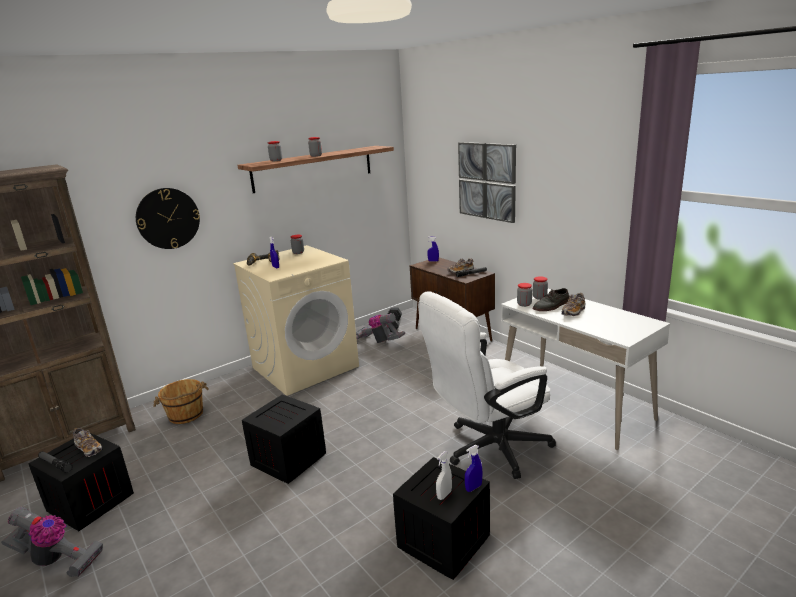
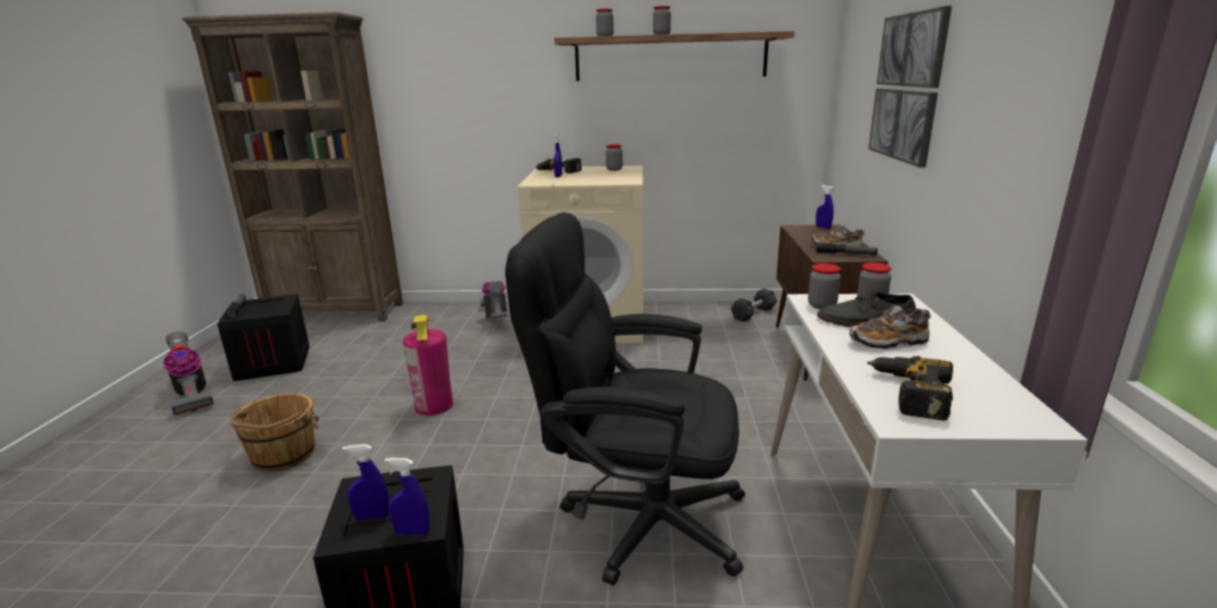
camera: 40 degrees right, 0 degrees up
shoe [73,428,102,457] -> none
wall clock [136,188,200,249] -> none
brown bucket [153,379,209,424] -> brown bucket moved to [230,393,319,472]
crate [242,395,326,484] -> fire extinguisher [402,315,453,416]
vacuum cleaner [356,313,405,343] -> vacuum cleaner moved to [480,281,508,318]
white office chair [418,291,556,479] -> black office chair [505,212,745,585]
white spray bottle [436,451,452,500] -> blue spray bottle [343,444,389,521]
none -> power drill [867,356,953,421]

